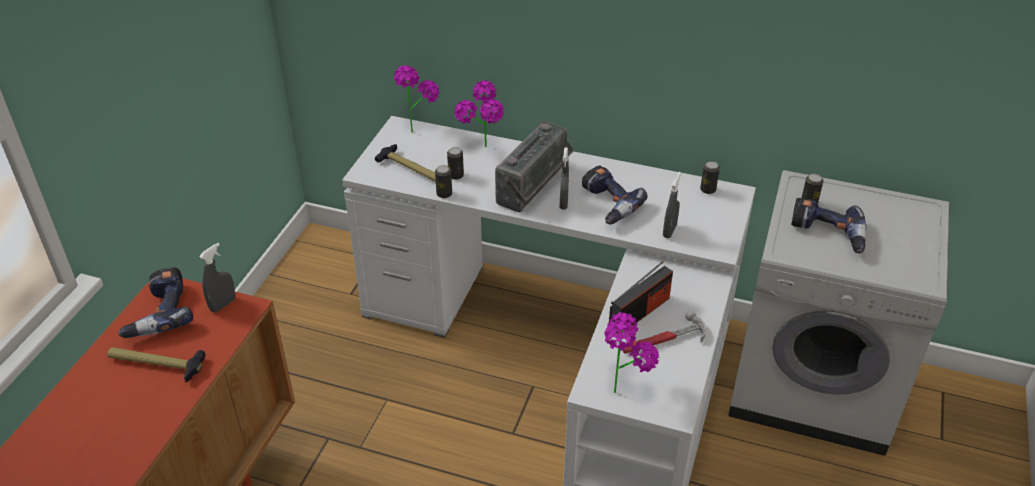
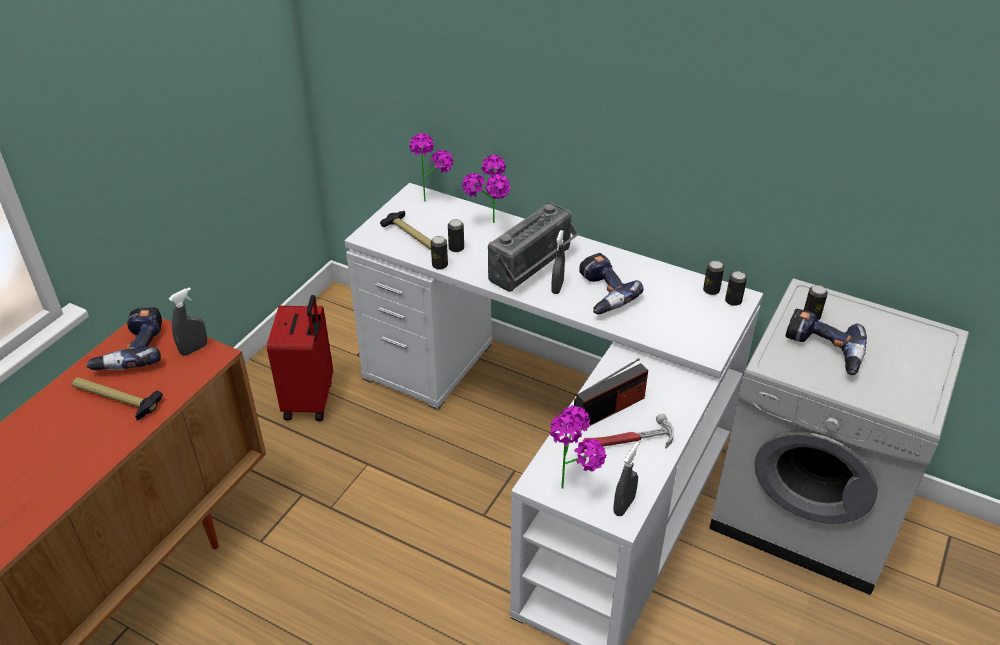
camera: 10 degrees right, 0 degrees up
grey spray bottle [663,172,681,238] -> grey spray bottle moved to [613,442,639,516]
none -> red suitcase [267,295,333,421]
none -> can [725,271,747,306]

